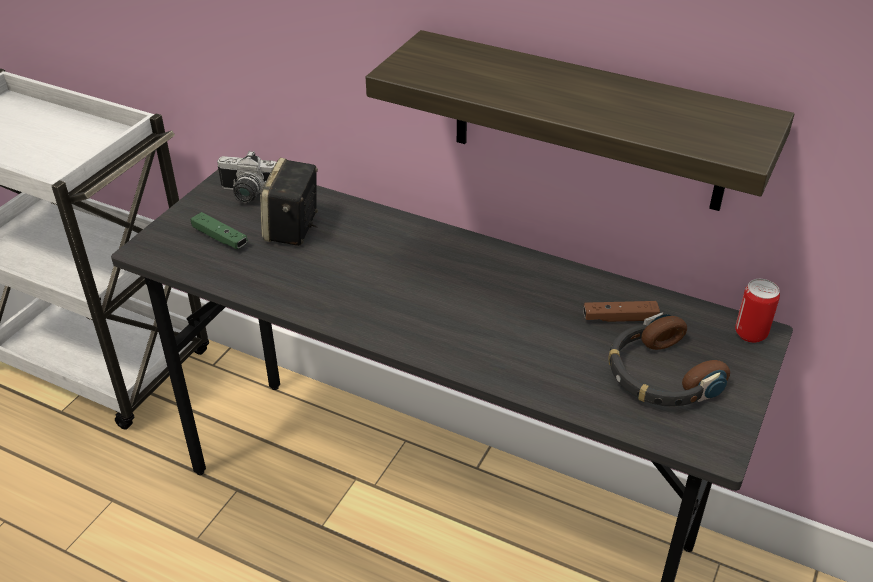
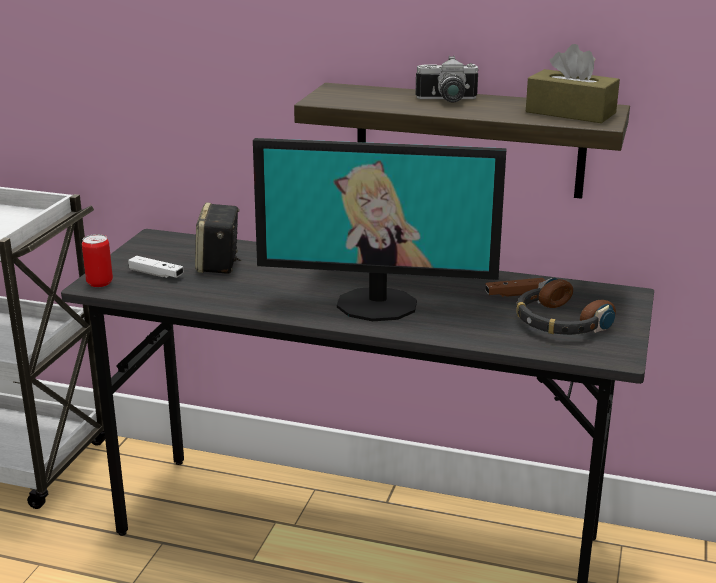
camera: 10 degrees left, 15 degrees down
green game controller [191,212,248,249] -> white game controller [128,256,184,278]
camera [217,151,276,203] -> camera moved to [415,55,478,103]
can [735,279,780,343] -> can moved to [82,234,113,287]
none -> monitor [253,138,507,321]
none -> brown tissue box [526,44,620,123]

